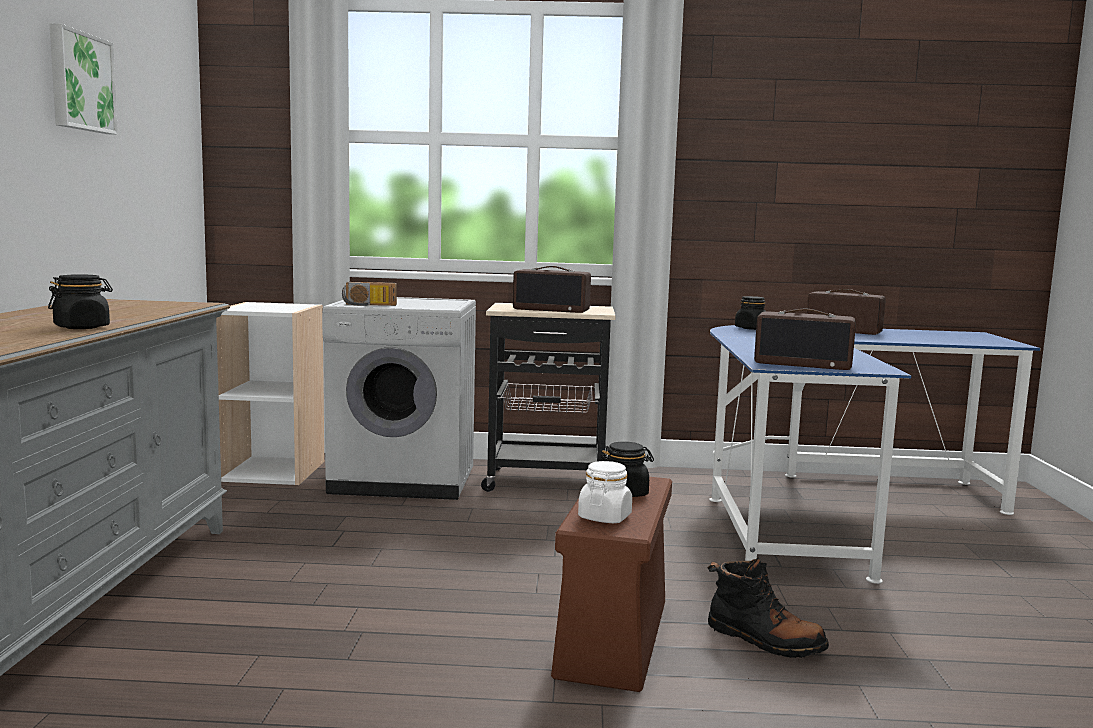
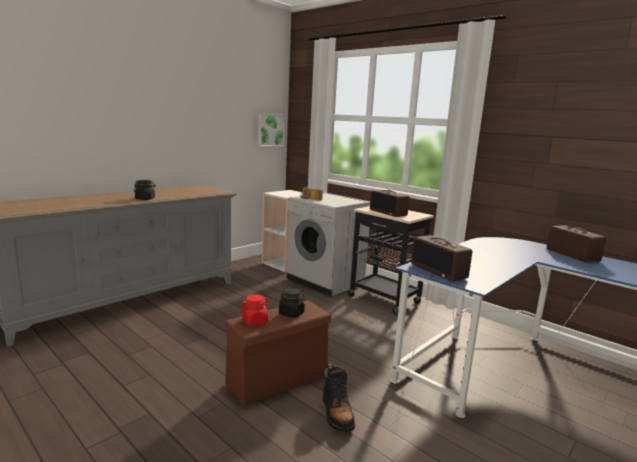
camera: 40 degrees right, 5 degrees up
picture [50,23,118,135] -> picture moved to [258,114,285,146]
white jar [578,461,632,523] -> red jar [241,294,270,326]
black jar [735,296,766,330] -> none

